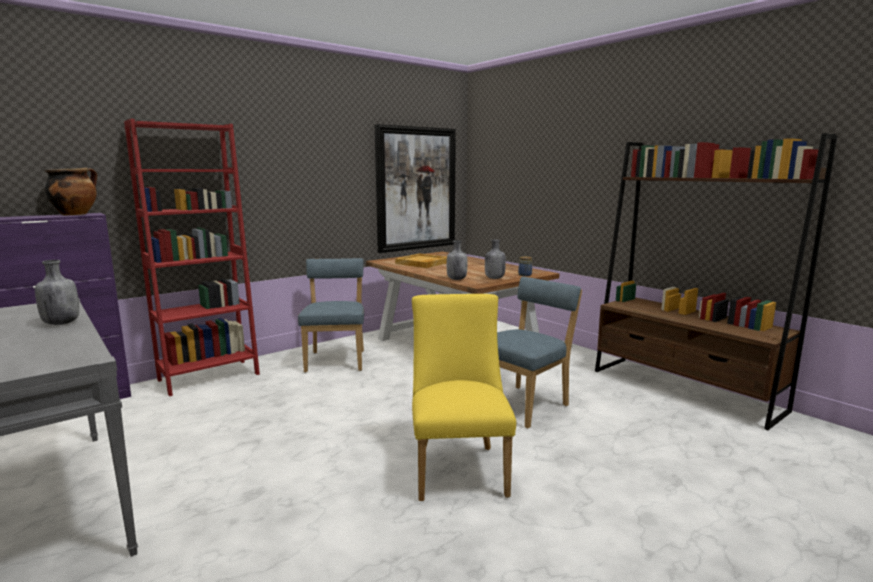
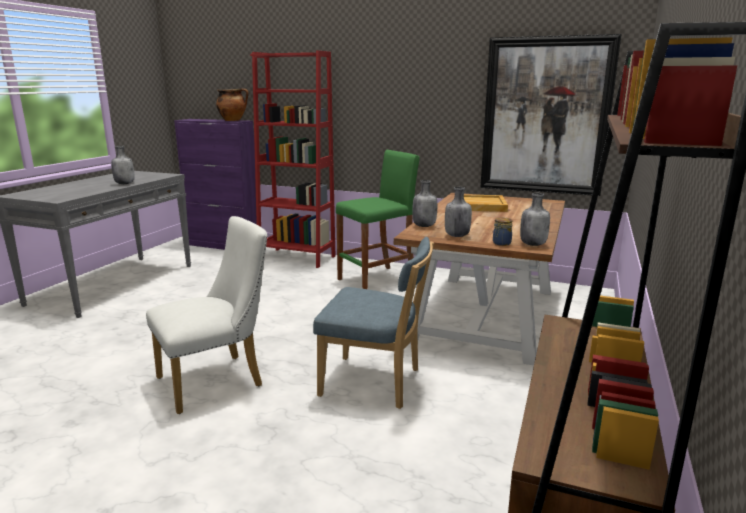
camera: 60 degrees right, 5 degrees up
blue chair [298,258,364,373] -> green stool [336,150,420,289]
yellow chair [412,294,516,501] -> white chair [146,216,268,414]
none -> grey bottle [520,193,550,246]

